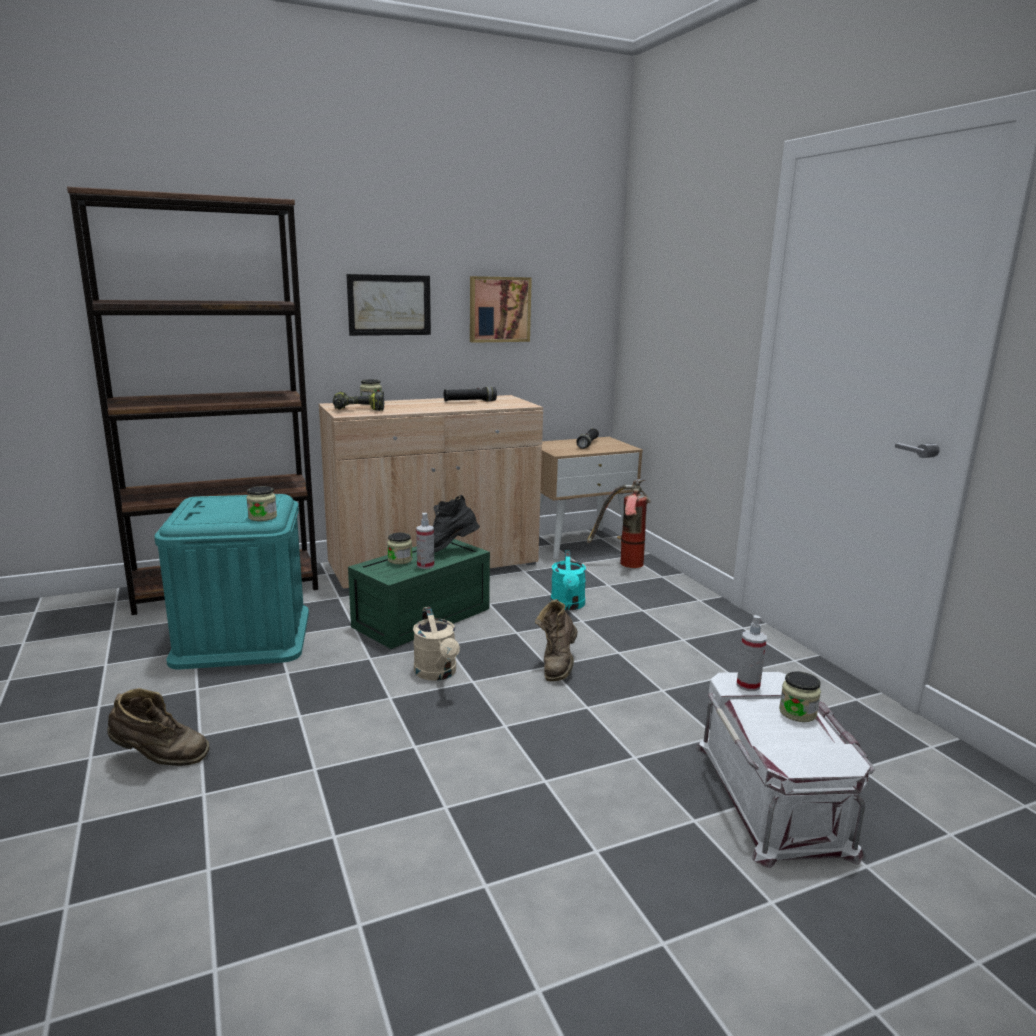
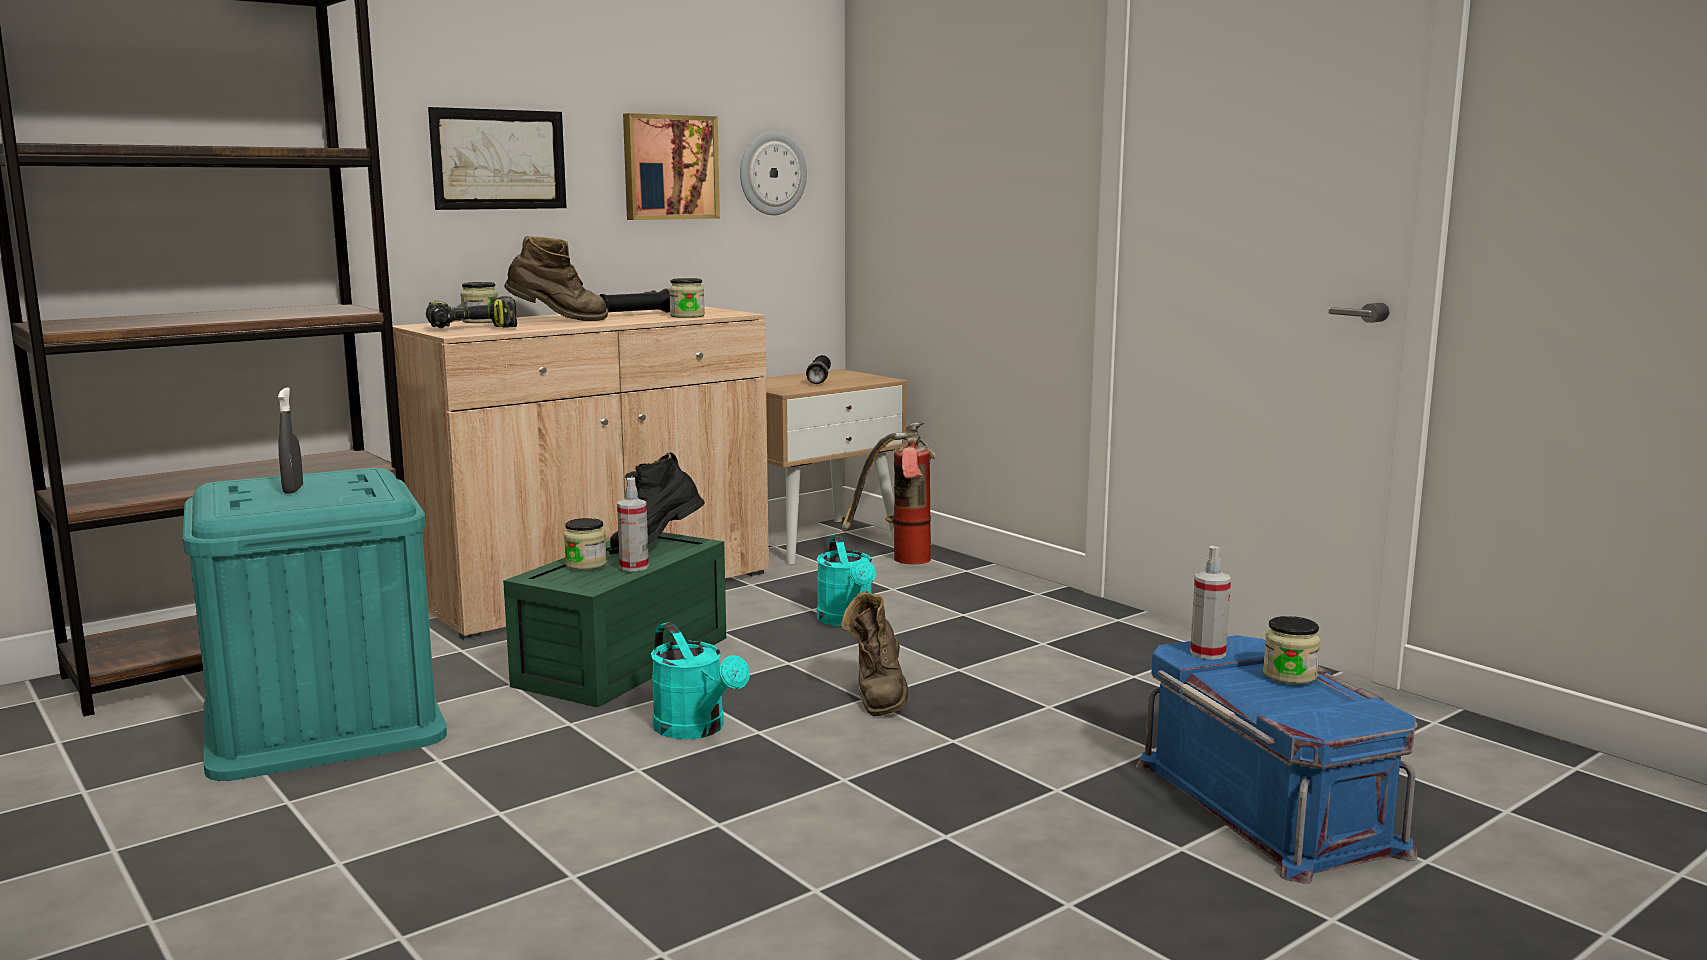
camera: 15 degrees left, 5 degrees down
brown boot [108,688,209,766] -> brown boot moved to [504,236,608,321]
jar [246,486,277,521] -> jar moved to [669,278,705,318]
beige watering can [413,607,460,681] -> turquoise watering can [651,622,750,739]
white storage box [696,672,875,868] -> blue storage box [1136,635,1417,884]
none -> grey spray bottle [278,388,303,494]
none -> wall clock [740,131,807,215]

